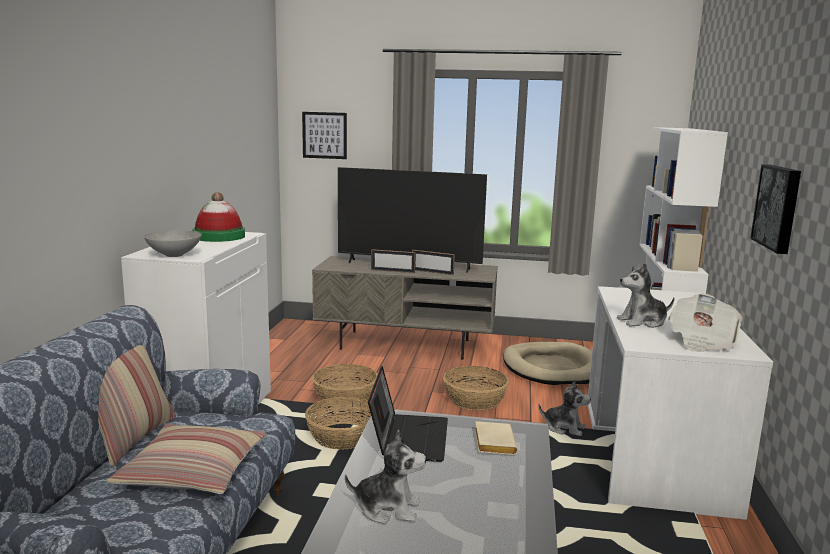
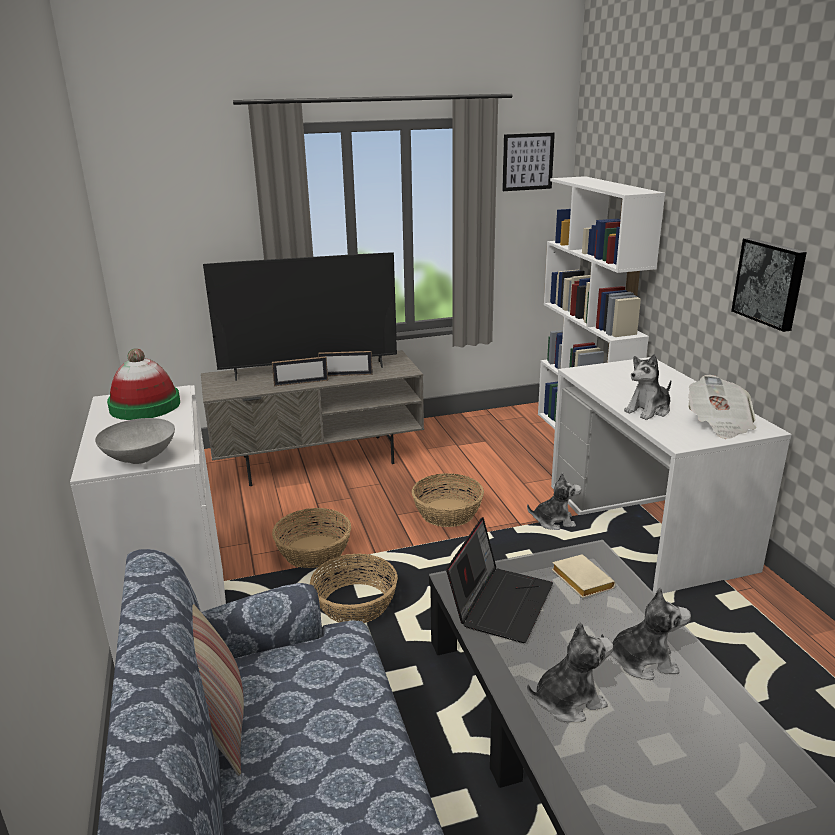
camera: 25 degrees left, 10 degrees up
pillow [106,424,266,495] -> none
picture [302,112,347,159] -> picture moved to [502,133,555,191]
laptop [368,366,448,462] -> laptop turned 45 degrees clockwise [446,517,553,643]
beige dog bed [503,342,592,385] -> none
none -> plush toy [601,587,691,680]

